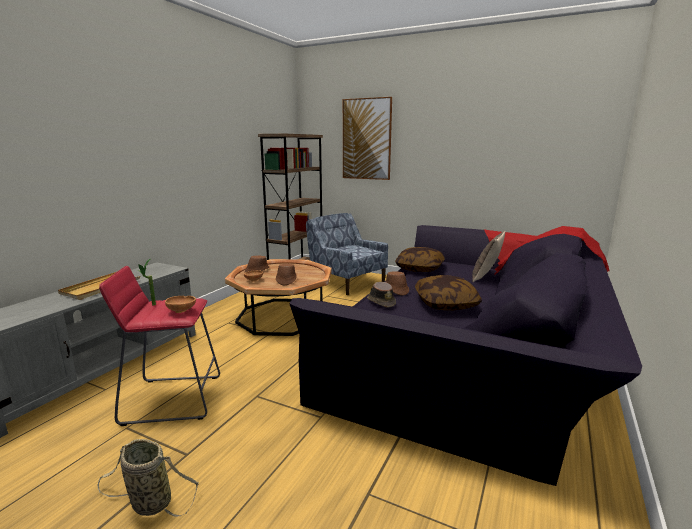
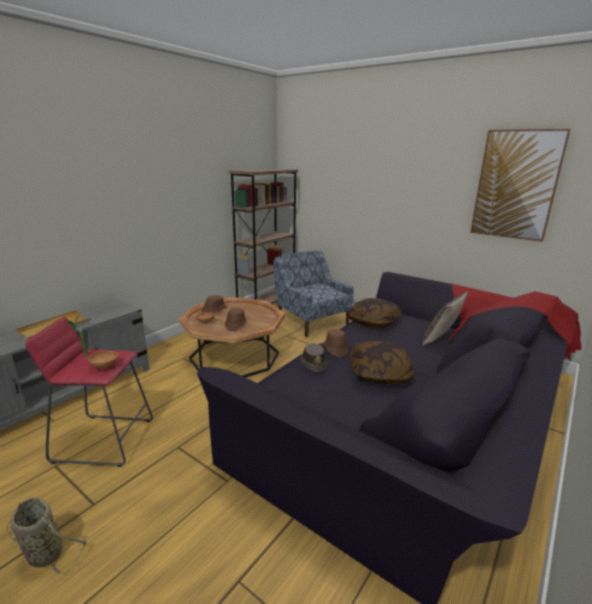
camera: 10 degrees right, 5 degrees up
picture [343,97,392,180] -> picture moved to [470,129,571,242]

